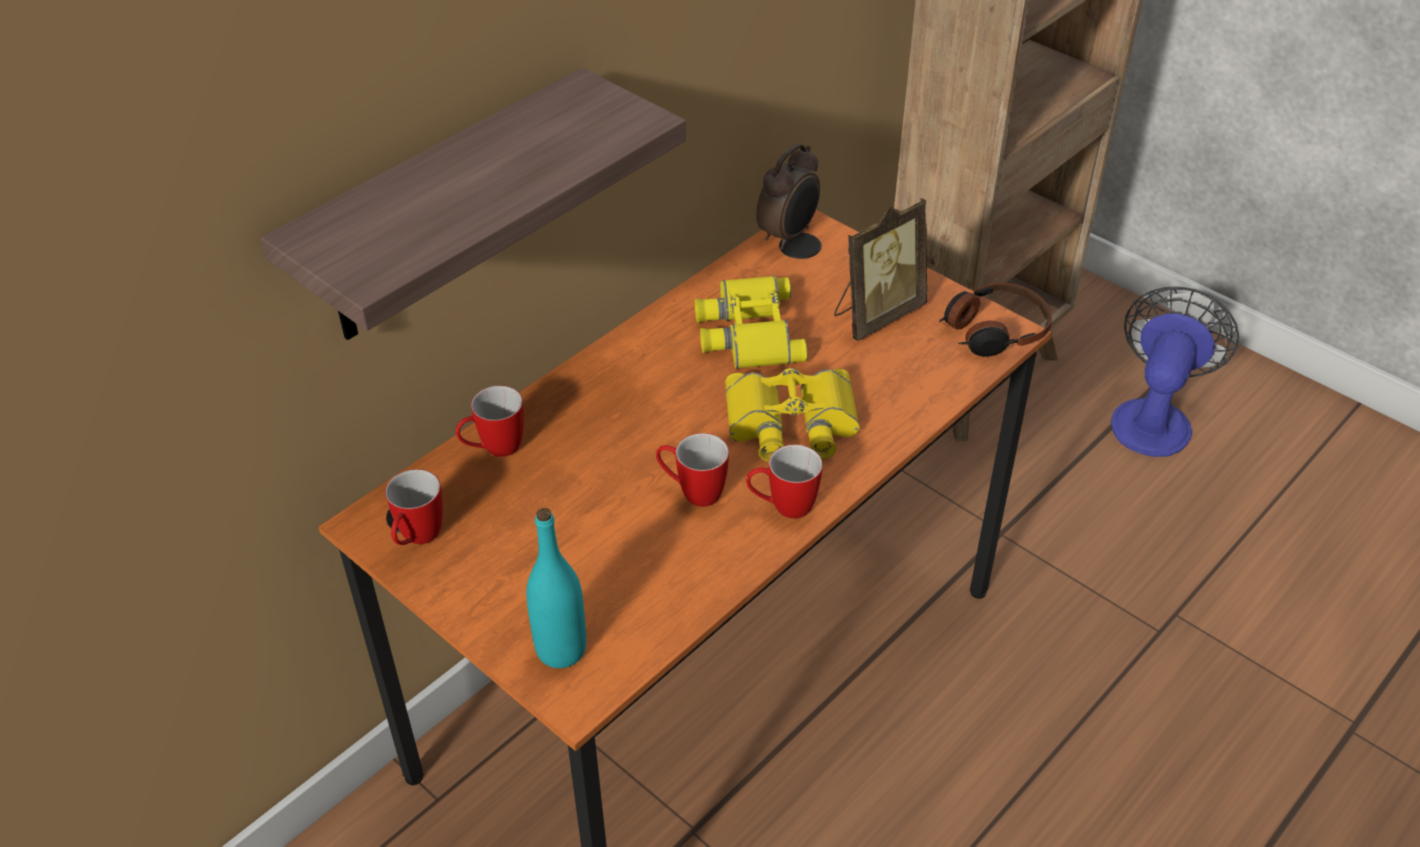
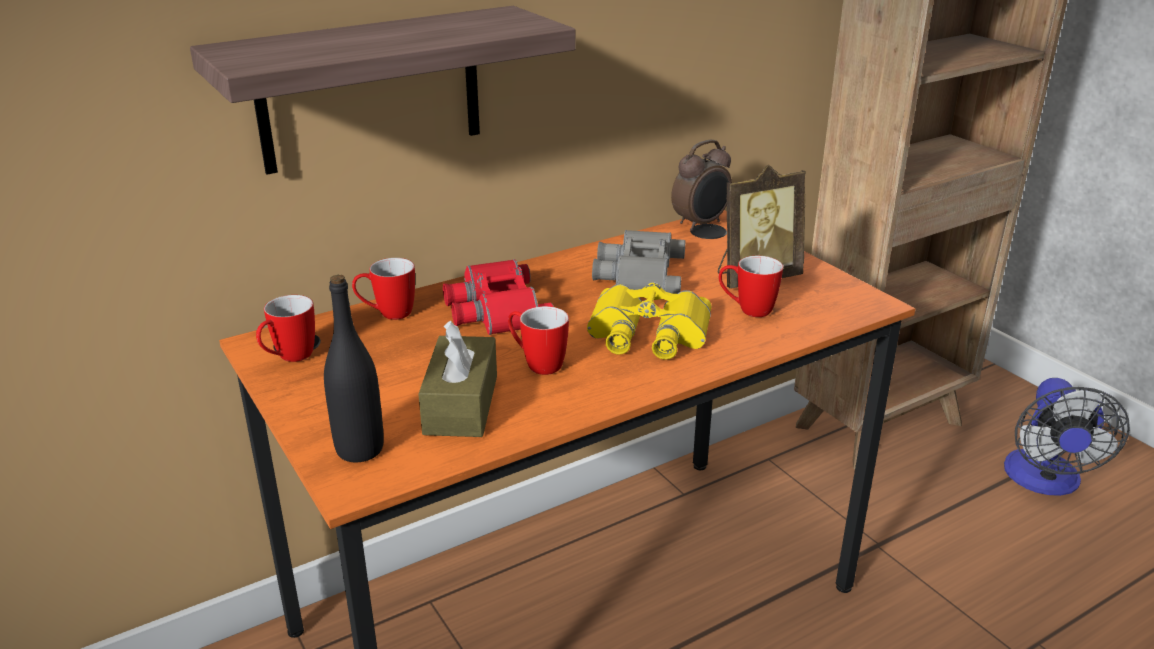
camera: 15 degrees right, 15 degrees down
turquoise bottle [526,508,586,668] -> black bottle [324,275,384,462]
yellow binoculars [695,276,808,369] -> grey binoculars [592,230,685,294]
mug [746,444,823,519] -> mug moved to [719,256,783,317]
headphones [939,283,1052,357] -> none
fan [1111,287,1239,457] -> fan turned 150 degrees clockwise [1004,378,1130,496]
none -> brown tissue box [418,321,497,437]
none -> red binoculars [443,259,554,335]

